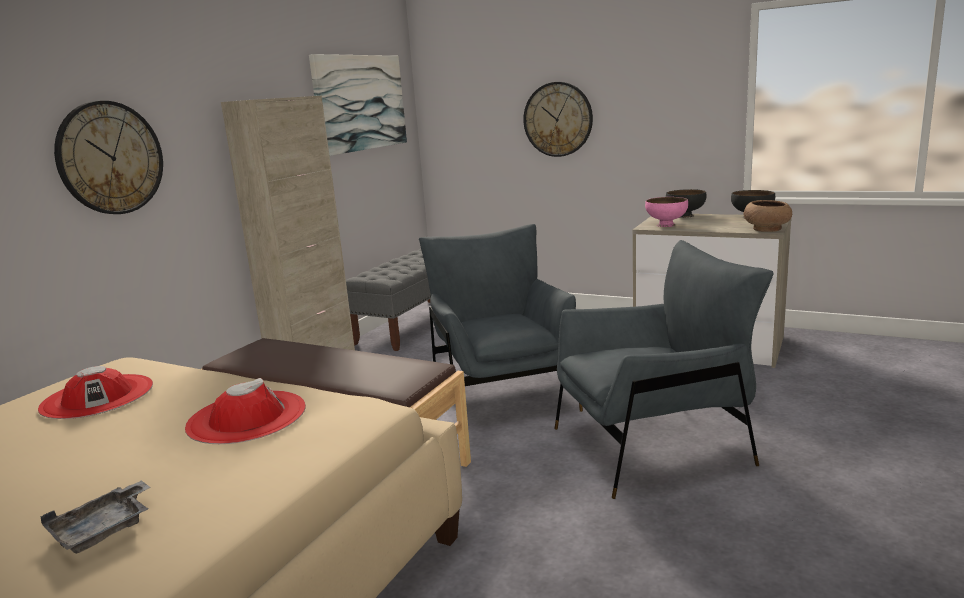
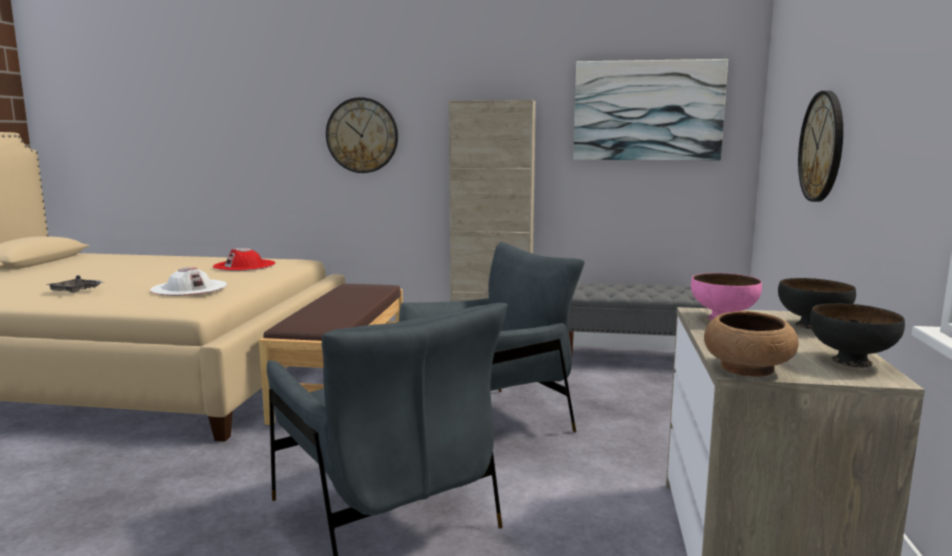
camera: 70 degrees right, 5 degrees down
red hat [185,378,306,444] -> white hat [150,267,227,296]

